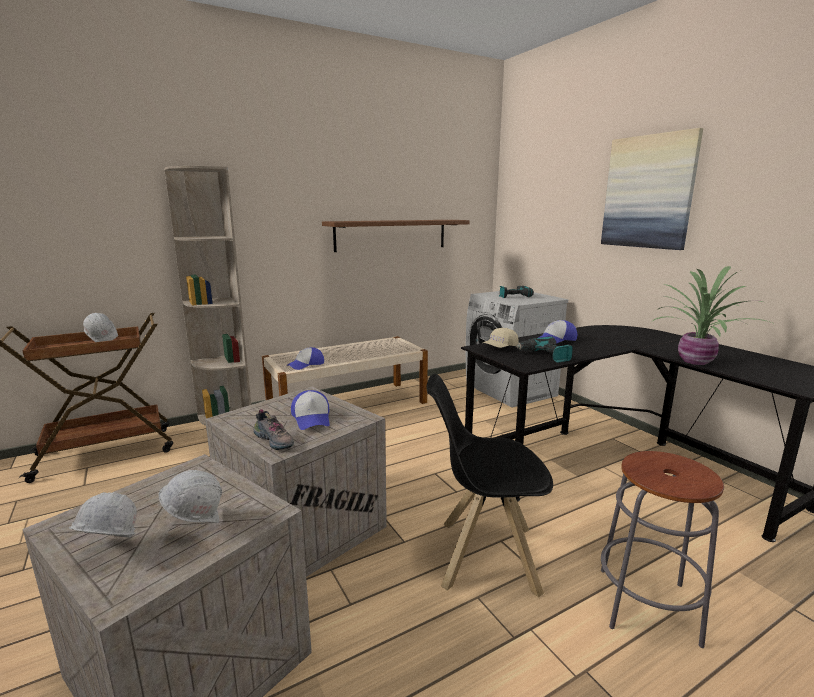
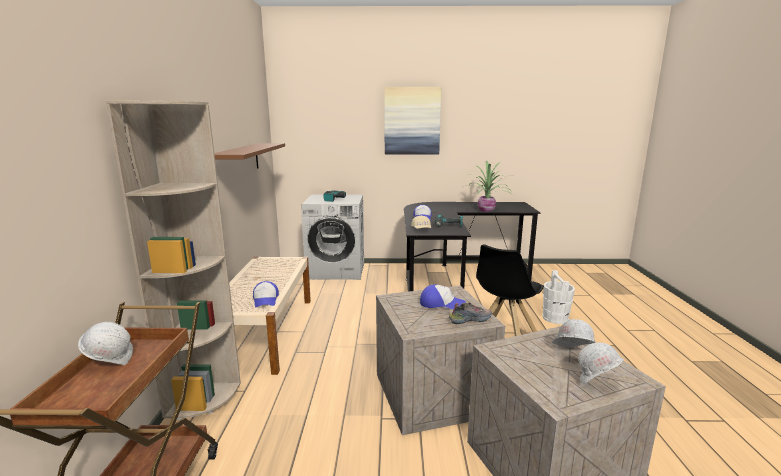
camera: 60 degrees left, 0 degrees up
grey stool [601,451,724,648] -> white bucket [543,271,575,324]

